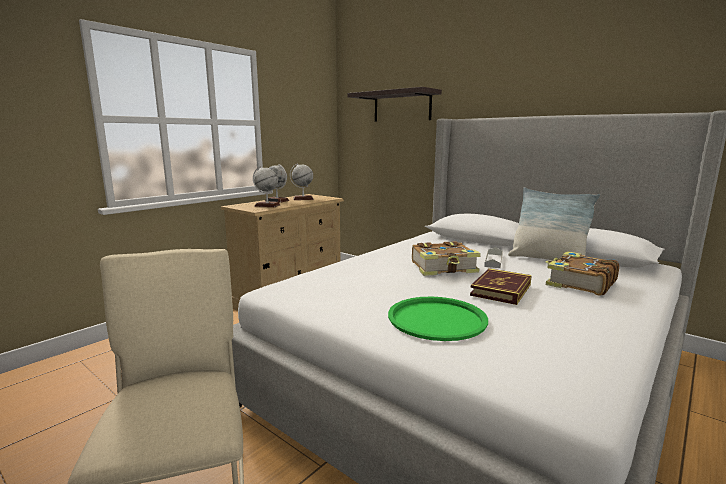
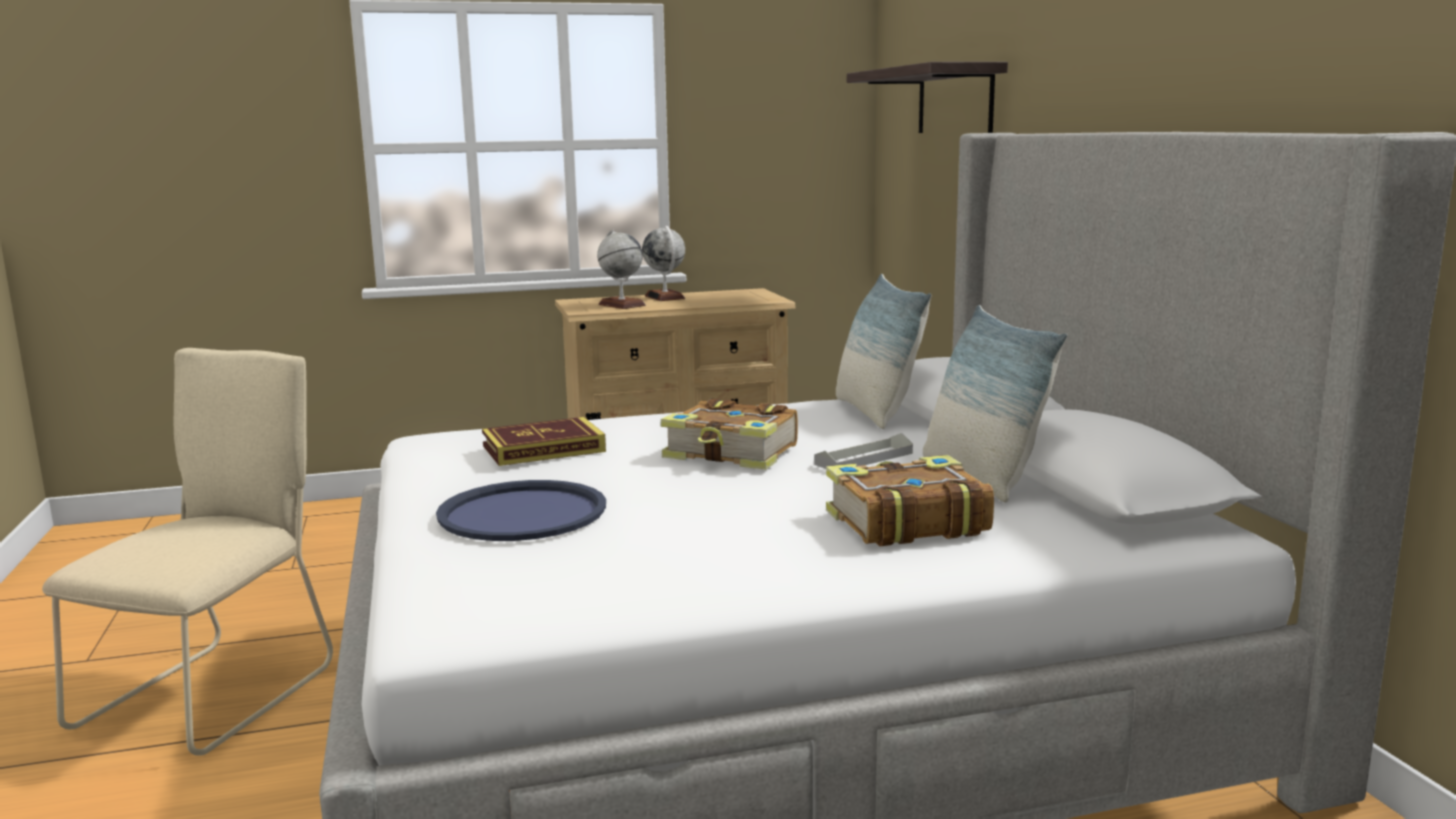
camera: 35 degrees right, 0 degrees up
globe [290,163,313,200] -> none
green tray [388,297,488,341] -> blue tray [436,480,606,541]
book [470,268,532,305] -> book moved to [482,417,606,466]
none -> pillow [836,274,931,429]

